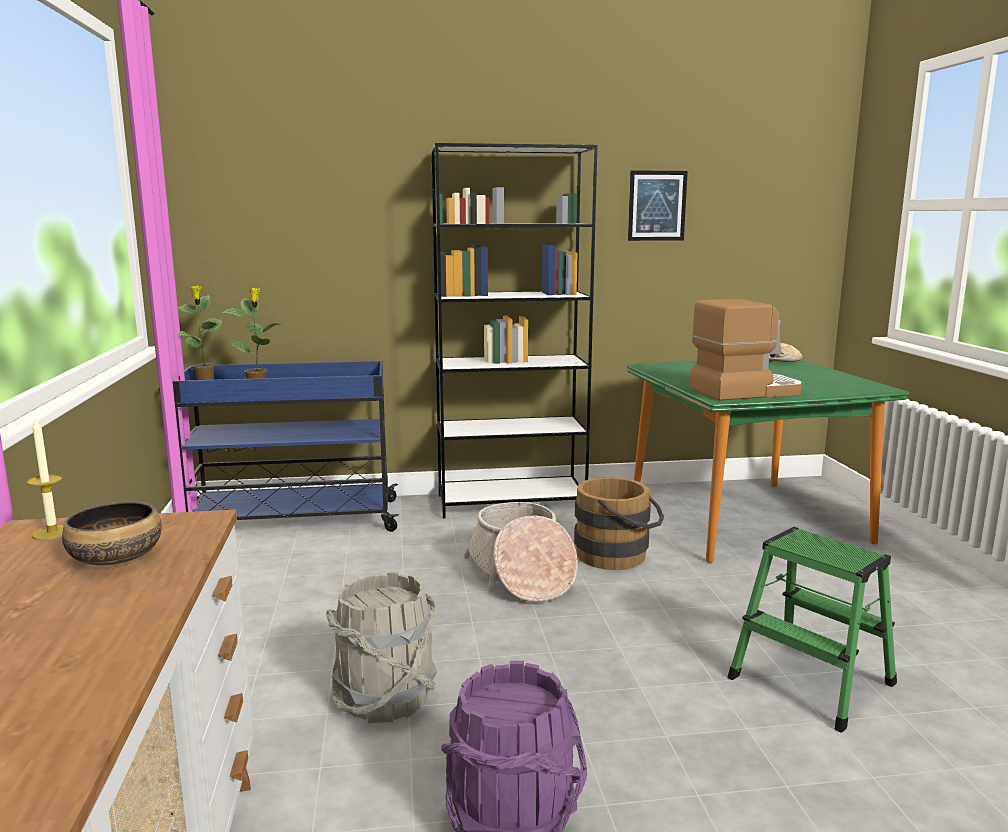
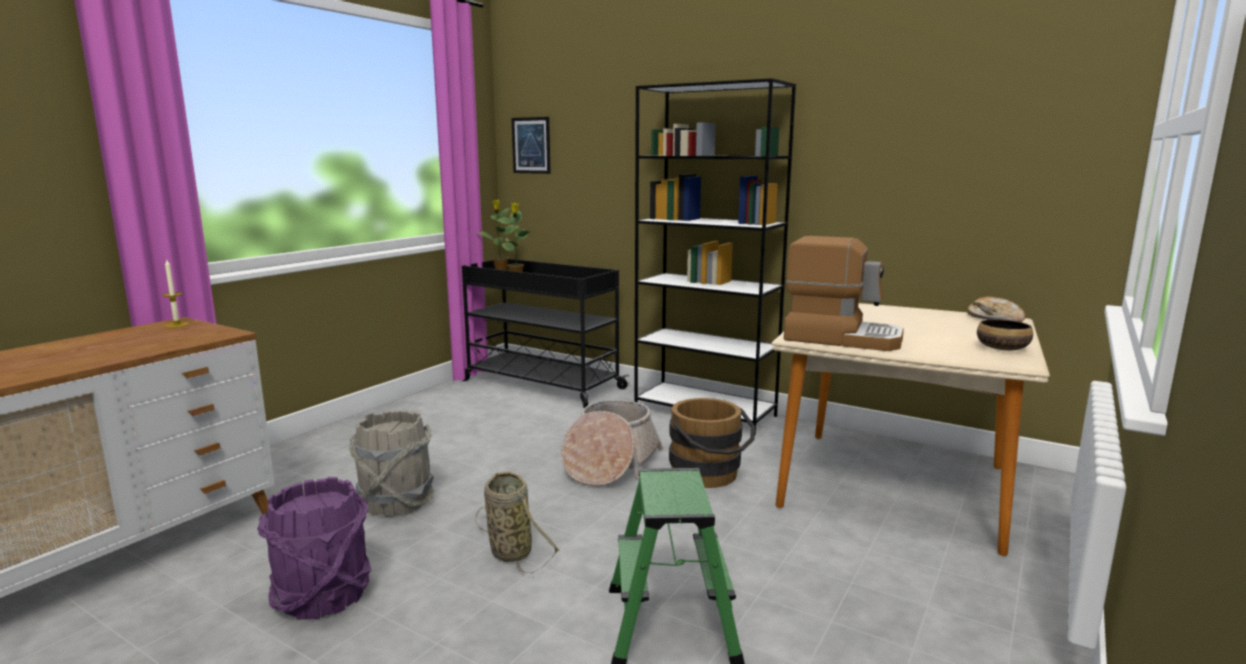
camera: 40 degrees right, 0 degrees up
bowl [62,502,162,565] -> bowl moved to [977,319,1033,350]
blue cart [158,361,399,532] -> black cart [462,259,629,408]
green dining table [627,360,910,563] -> beige dining table [771,303,1050,556]
picture [628,170,688,241] -> picture moved to [511,117,551,174]
none -> basket [475,471,560,574]

